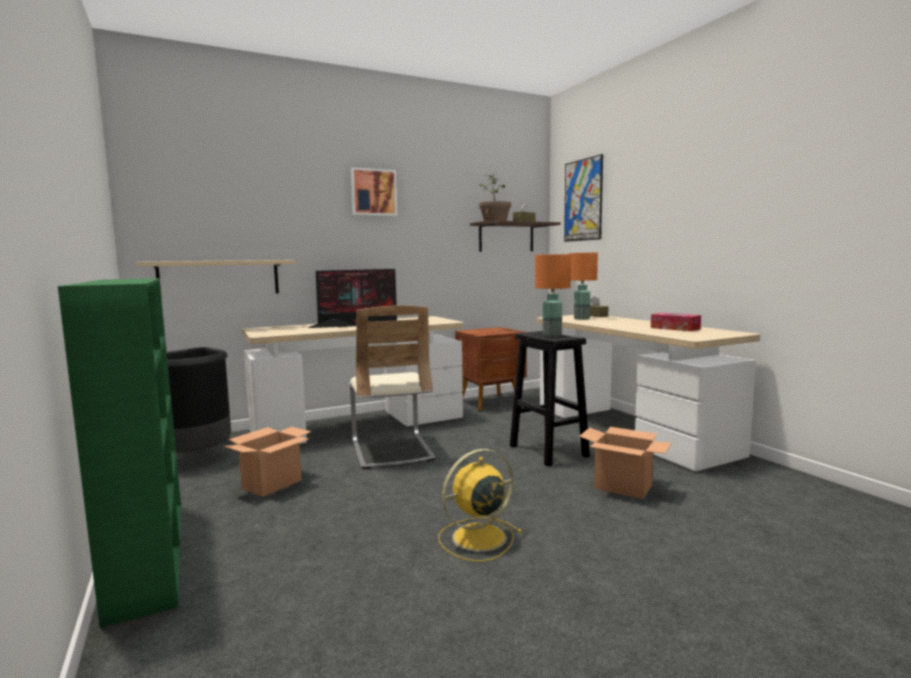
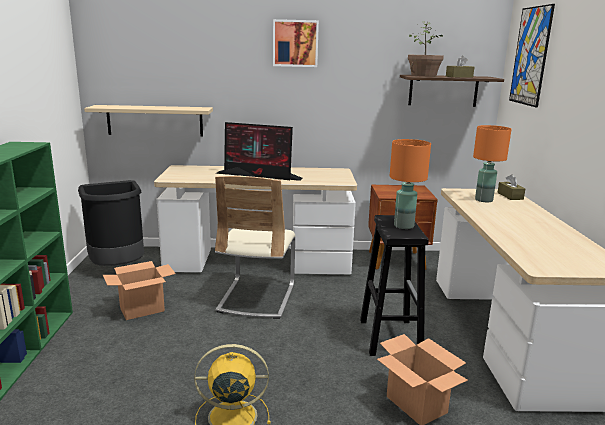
camera: 25 degrees right, 10 degrees up
tissue box [651,313,701,331] -> none

